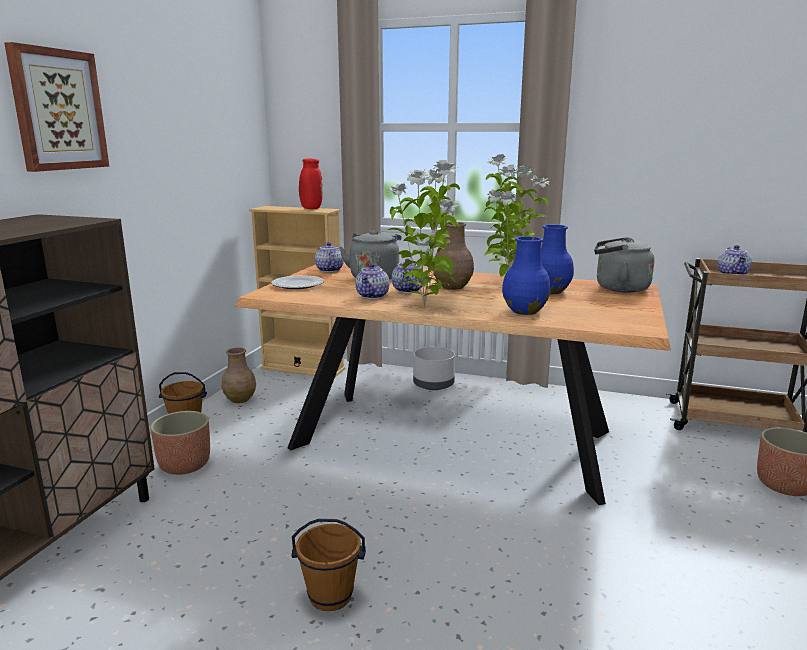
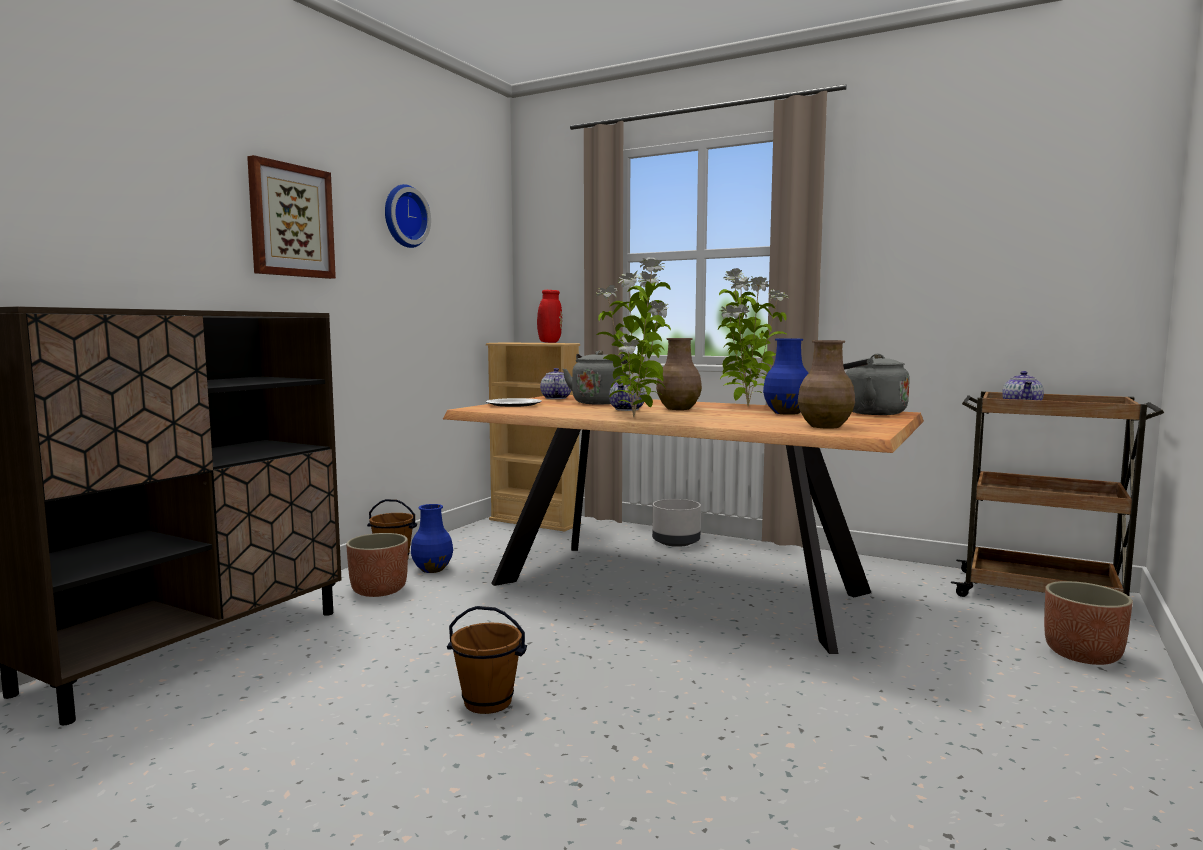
camera: 10 degrees right, 10 degrees down
brown vase [222,347,256,403] -> brown vase moved to [798,340,855,429]
teapot [355,263,389,299] -> none
blue vase [502,236,550,315] -> blue vase moved to [411,504,453,573]
none -> wall clock [385,184,431,248]

